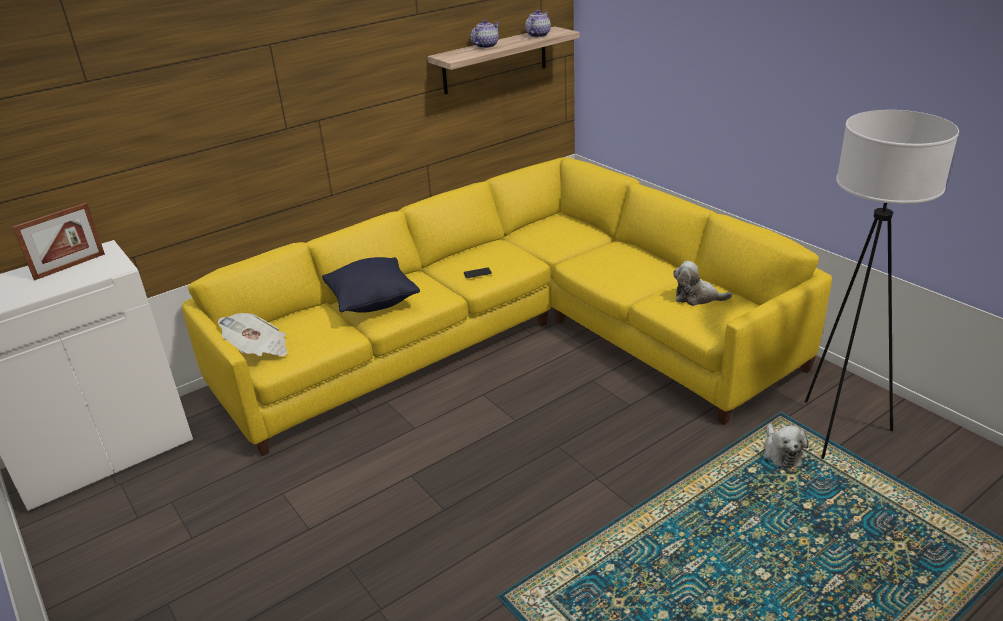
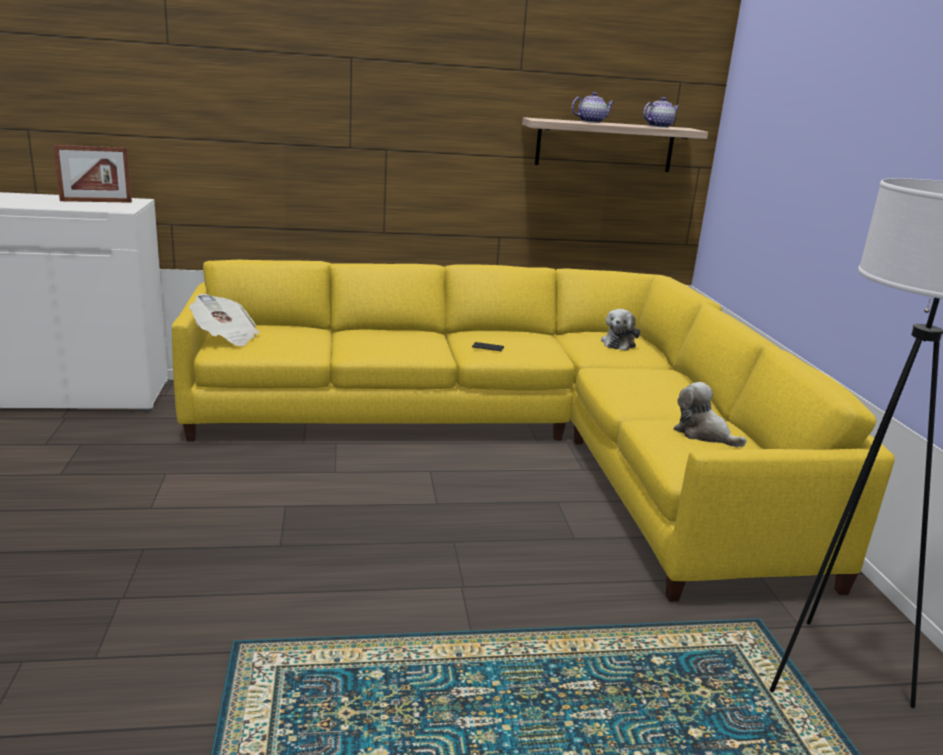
camera: 25 degrees right, 10 degrees down
black pillow [322,257,420,313] -> none
plush toy [763,424,809,468] -> plush toy moved to [601,309,640,351]

